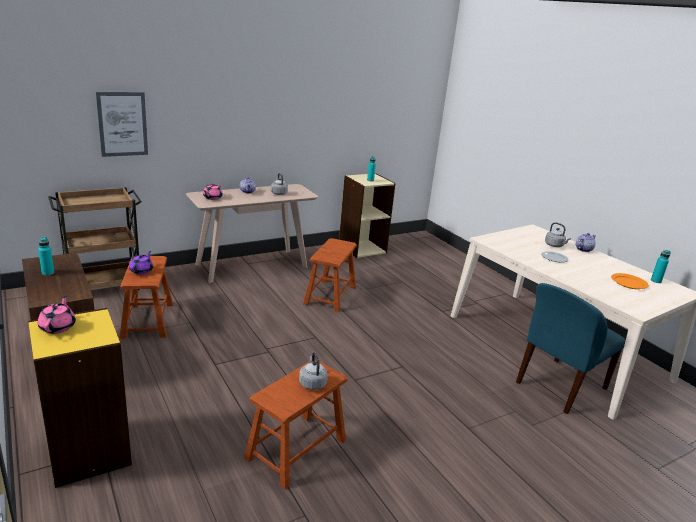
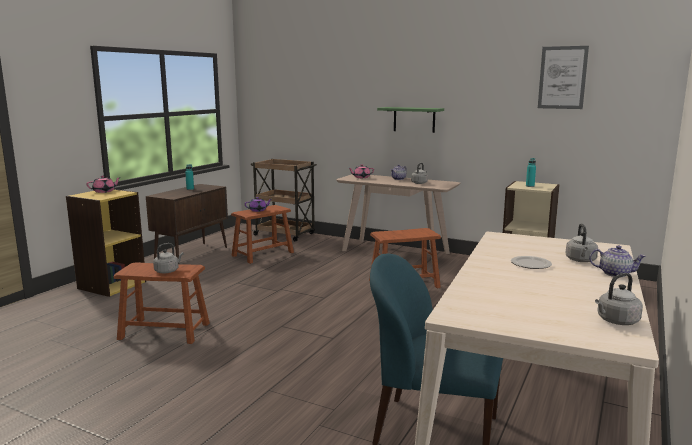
camera: 60 degrees right, 10 degrees down
picture [96,92,148,157] -> picture moved to [538,46,589,109]
orange plate [611,273,649,289] -> none
turquoise bottle [651,250,671,283] -> grey kettle [595,273,643,325]
none -> green shelf [377,107,444,133]

